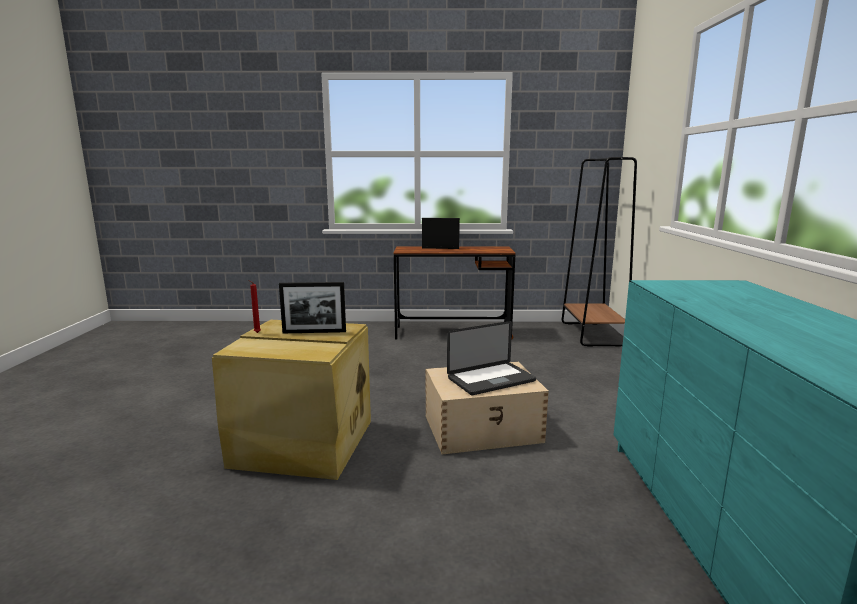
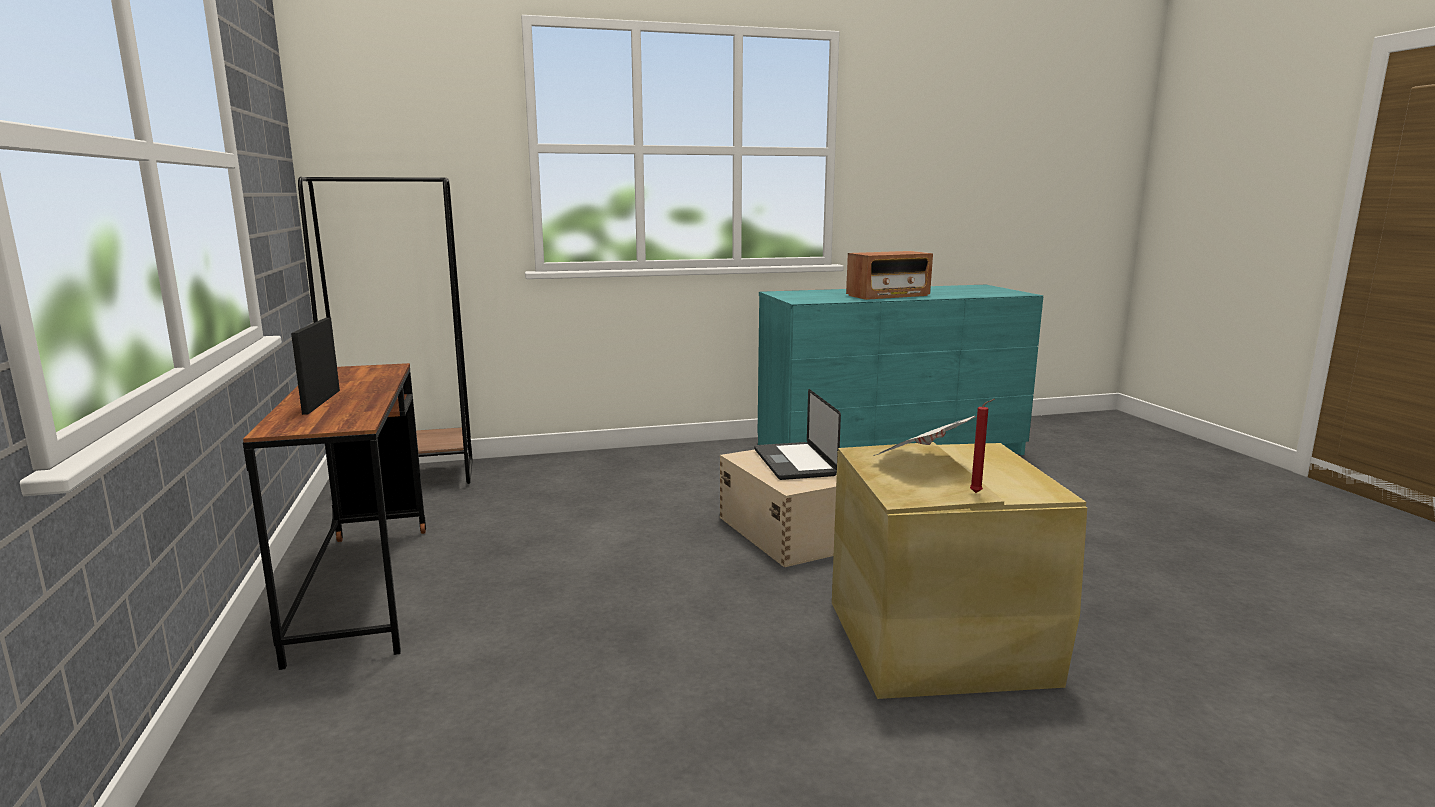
camera: 105 degrees left, 0 degrees up
picture frame [279,282,346,333] -> newspaper [873,416,977,456]
laptop [447,321,536,395] -> laptop turned 150 degrees counterclockwise [754,389,841,480]
none -> radio [846,251,933,300]

